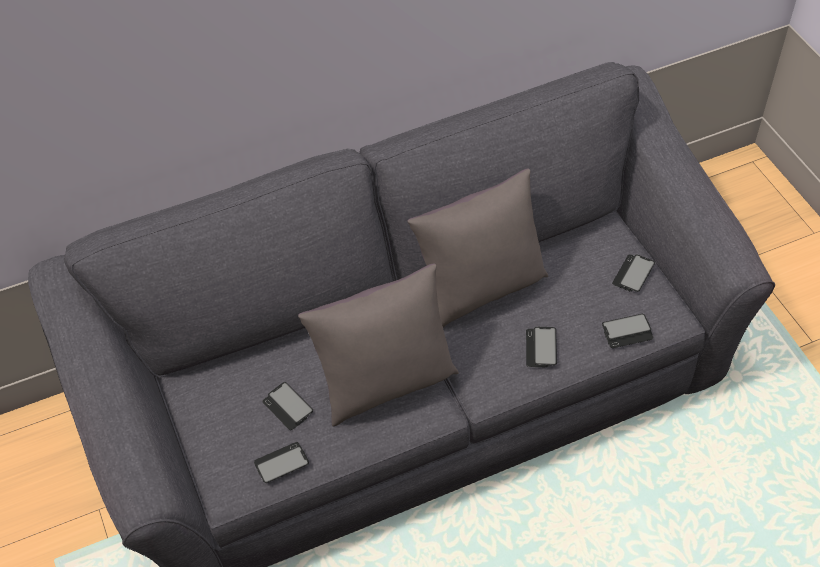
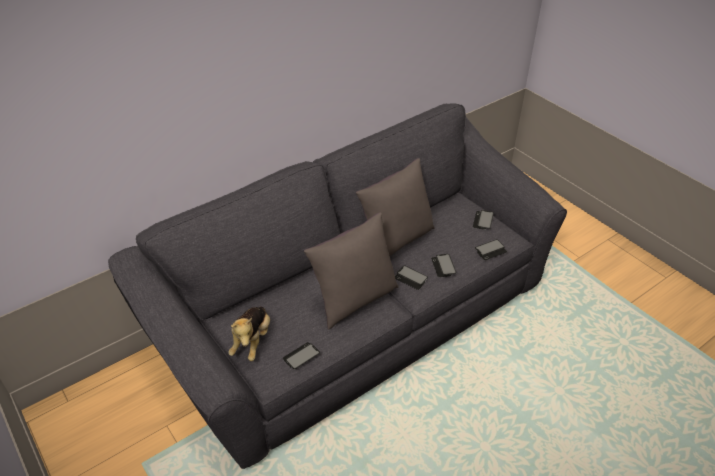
camera: 15 degrees left, 10 degrees down
phone [262,382,313,430] -> phone moved to [395,265,428,290]
none -> plush toy [228,306,270,361]

